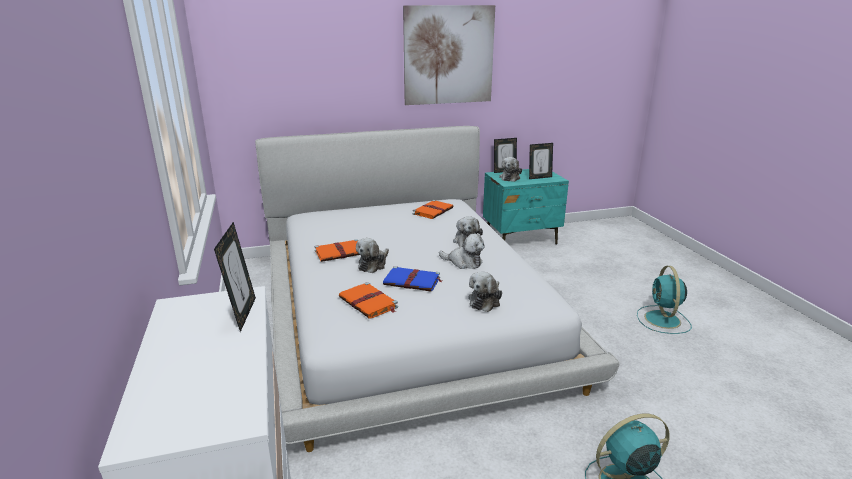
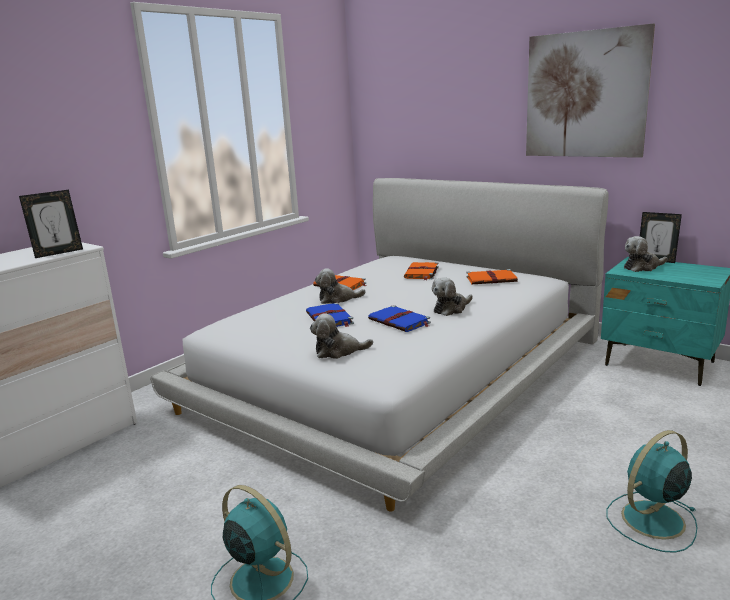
camera: 55 degrees right, 5 degrees down
orange book [339,282,398,319] -> orange book moved to [404,262,439,280]
plush toy [439,234,485,269] -> blue book [368,305,431,332]
picture frame [529,143,553,179] -> none

